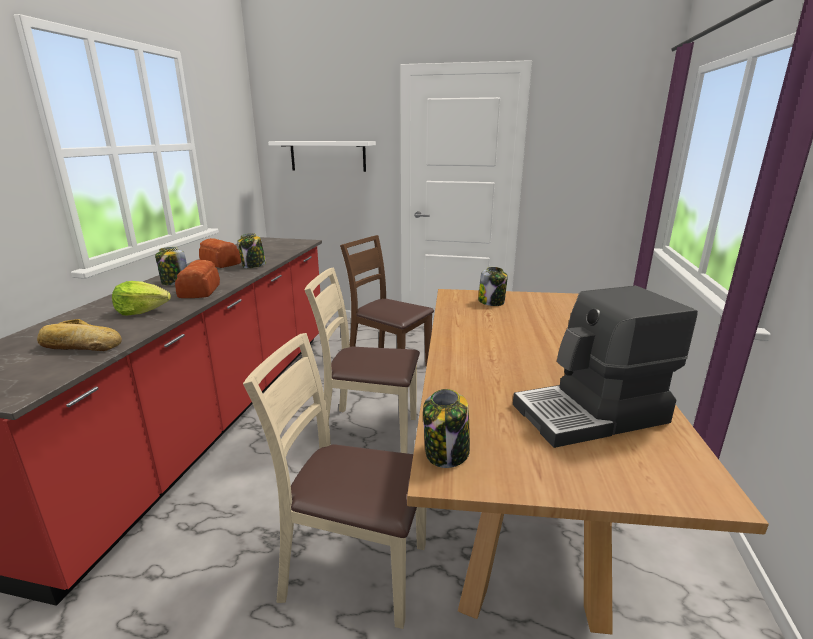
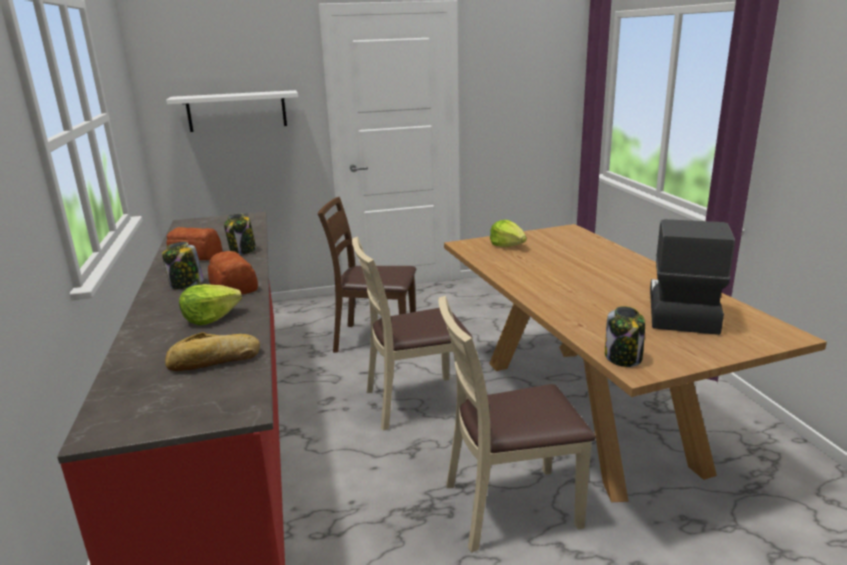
camera: 25 degrees left, 0 degrees up
jar [478,267,508,306] -> lettuce [490,220,527,247]
coffee machine [513,285,698,448] -> coffee machine turned 150 degrees clockwise [650,219,735,335]

